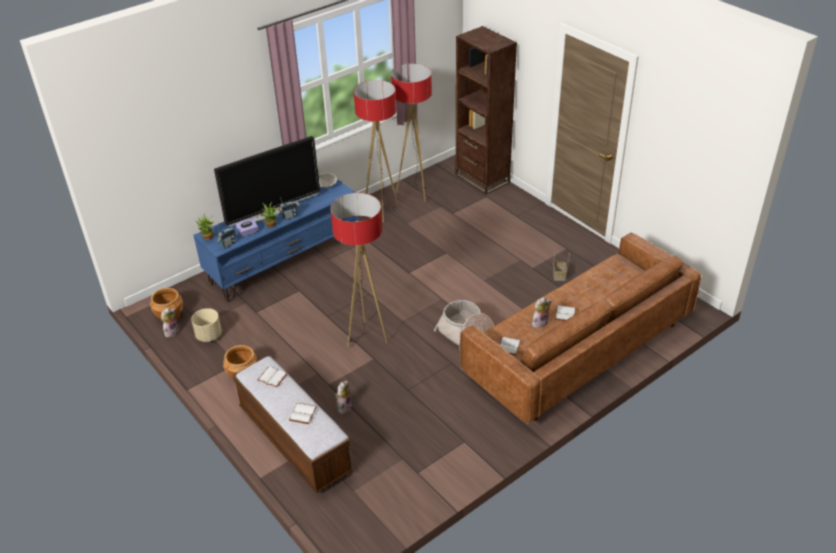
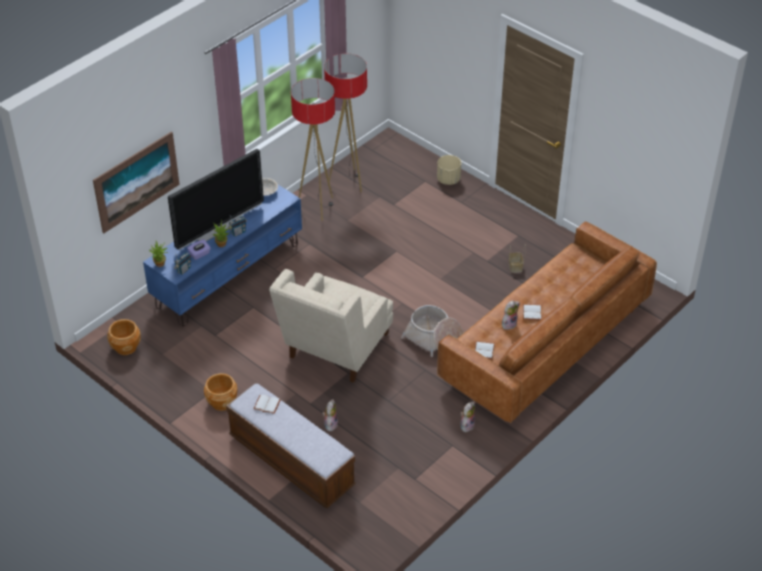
camera: 10 degrees left, 5 degrees up
plush toy [161,308,179,337] -> plush toy moved to [460,401,475,432]
beige planter [191,308,222,342] -> beige planter moved to [437,155,461,185]
white book [289,403,317,424] -> none
floor lamp [330,193,388,348] -> beige armchair [269,269,393,383]
brown bookcase [455,26,517,195] -> none
none -> picture [93,132,180,233]

